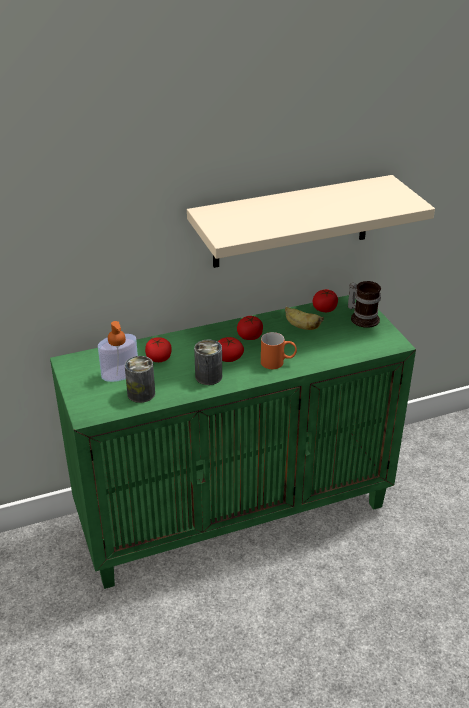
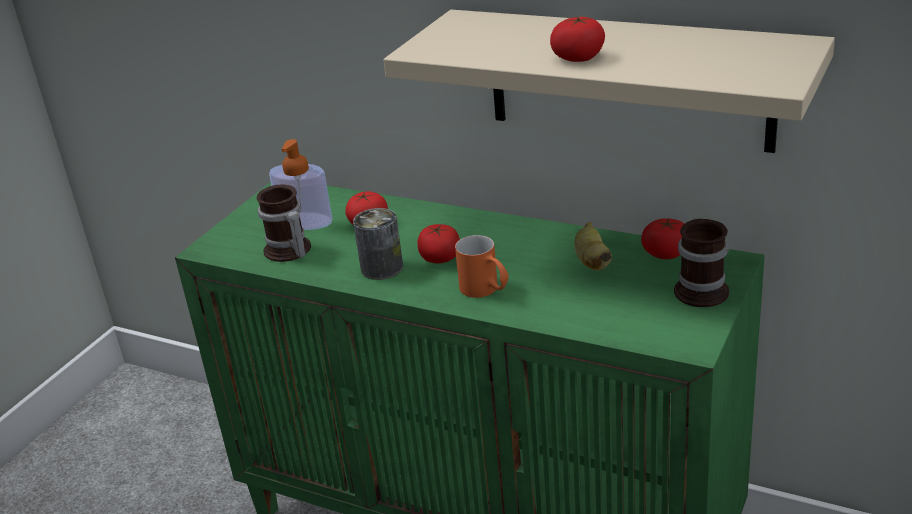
camera: 50 degrees right, 5 degrees down
can [125,356,155,403] -> mug [257,184,311,262]
tomato [237,316,263,340] -> tomato moved to [550,17,605,62]

